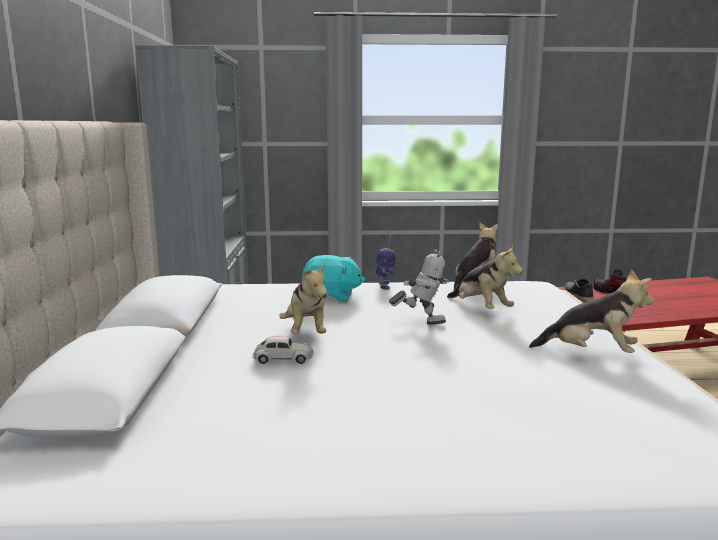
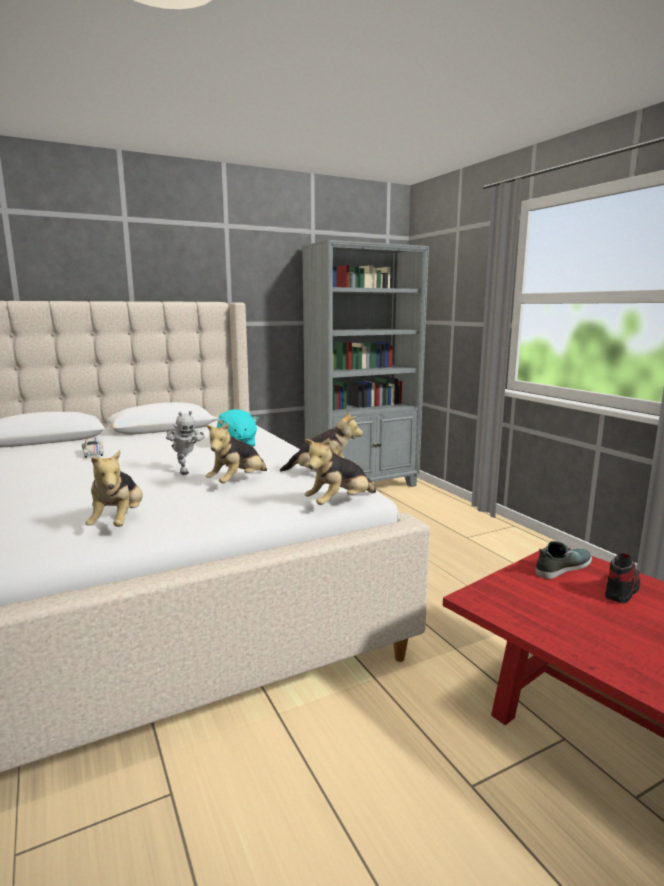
camera: 65 degrees right, 0 degrees up
plush toy [279,263,327,334] -> plush toy moved to [304,438,376,505]
toy robot [376,227,395,290] -> none

